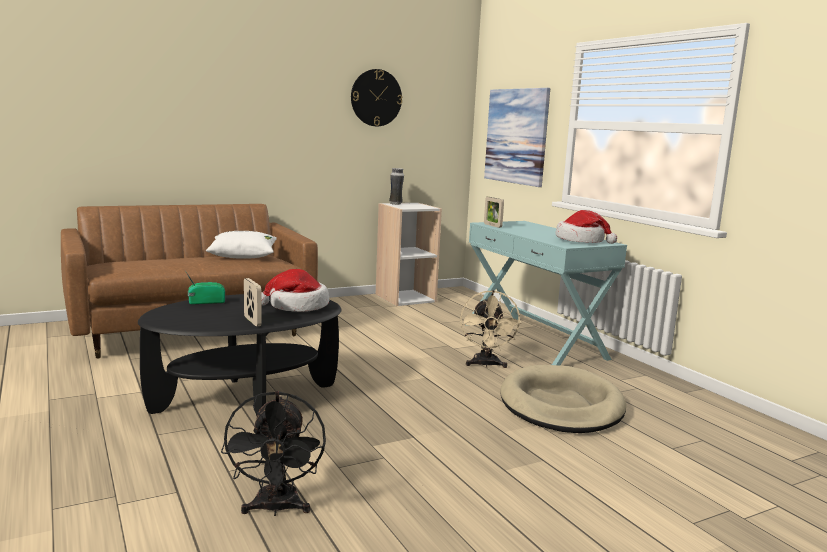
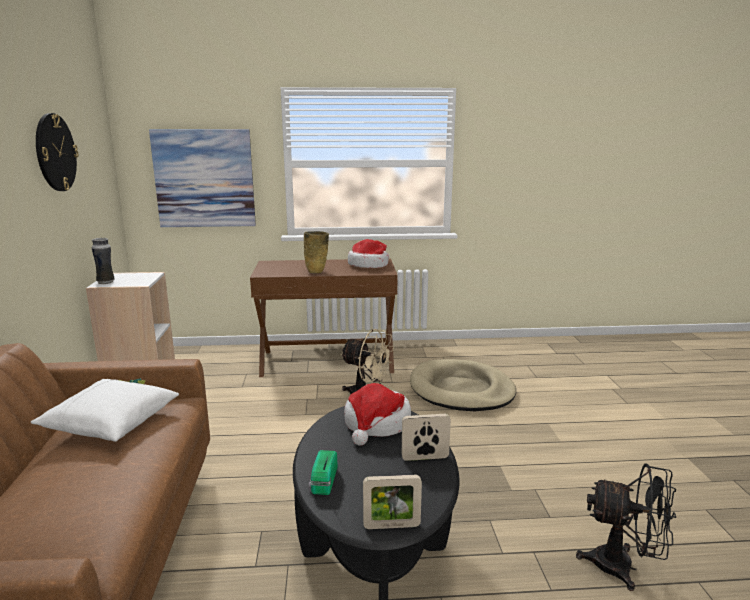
camera: 65 degrees left, 5 degrees up
turquoise console table [466,221,627,365] -> brown console table [250,259,398,377]
picture frame [484,197,504,228] -> picture frame moved to [363,475,422,529]
none -> beige vase [304,231,329,273]

